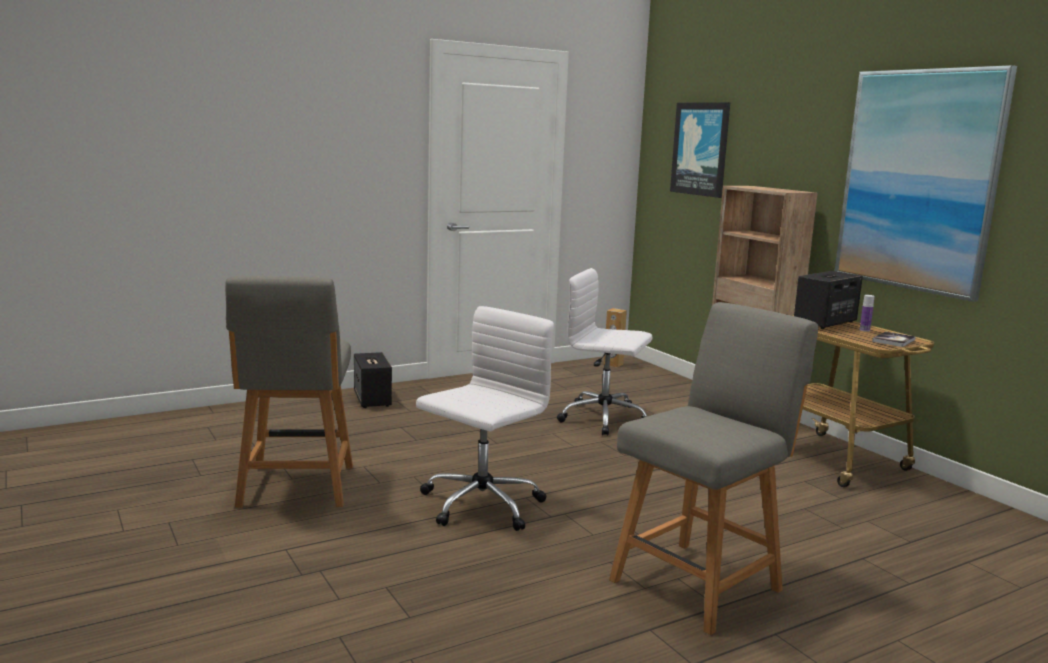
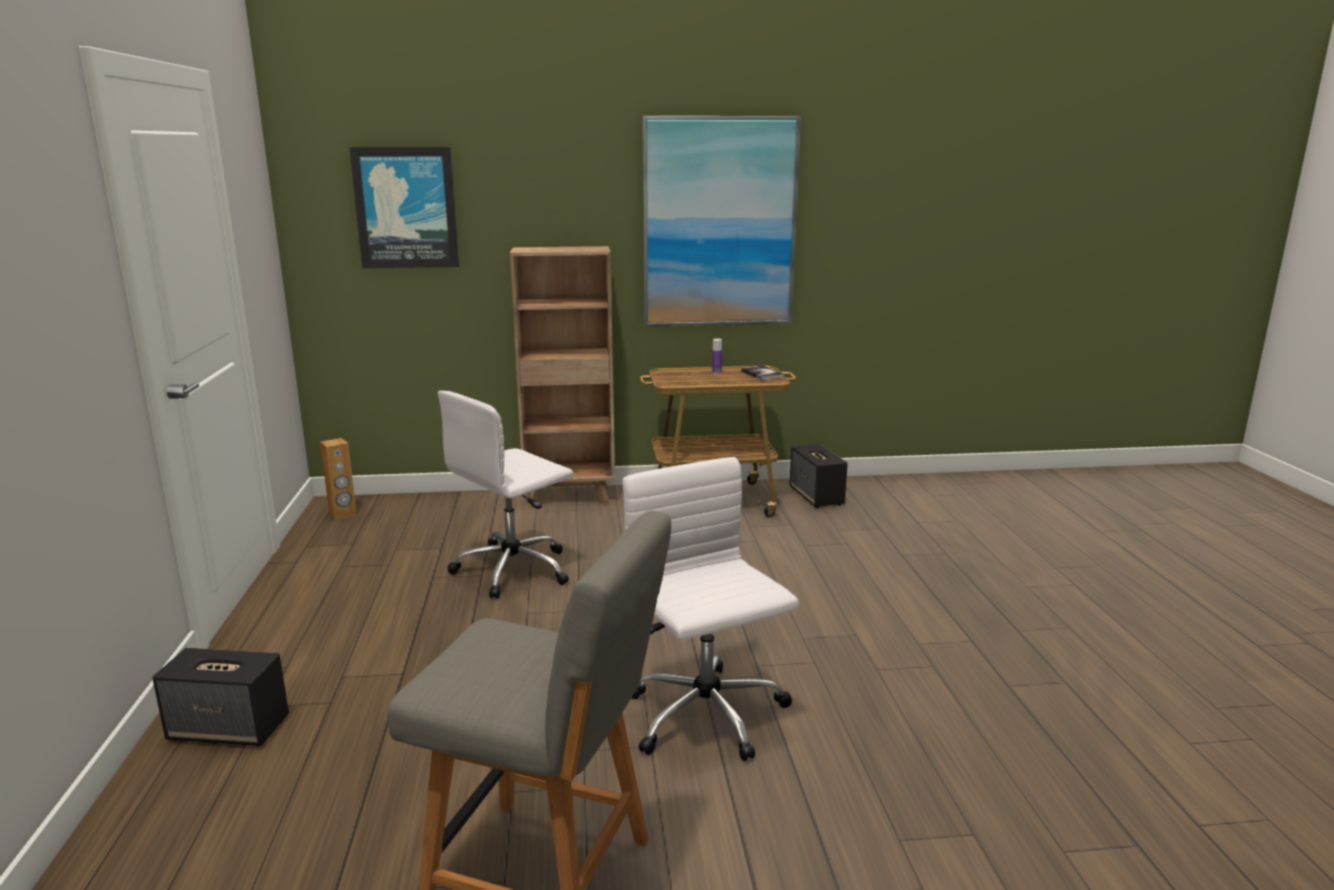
camera: 65 degrees left, 5 degrees up
grey chair [609,302,818,635] -> none
speaker [794,271,863,329] -> speaker moved to [789,444,848,508]

